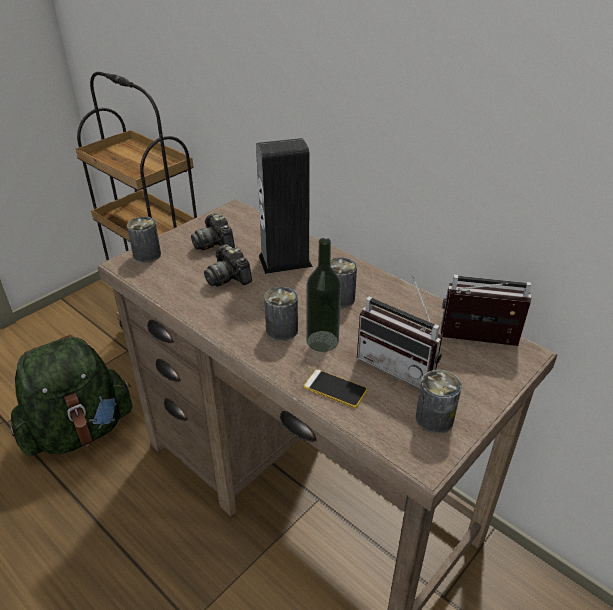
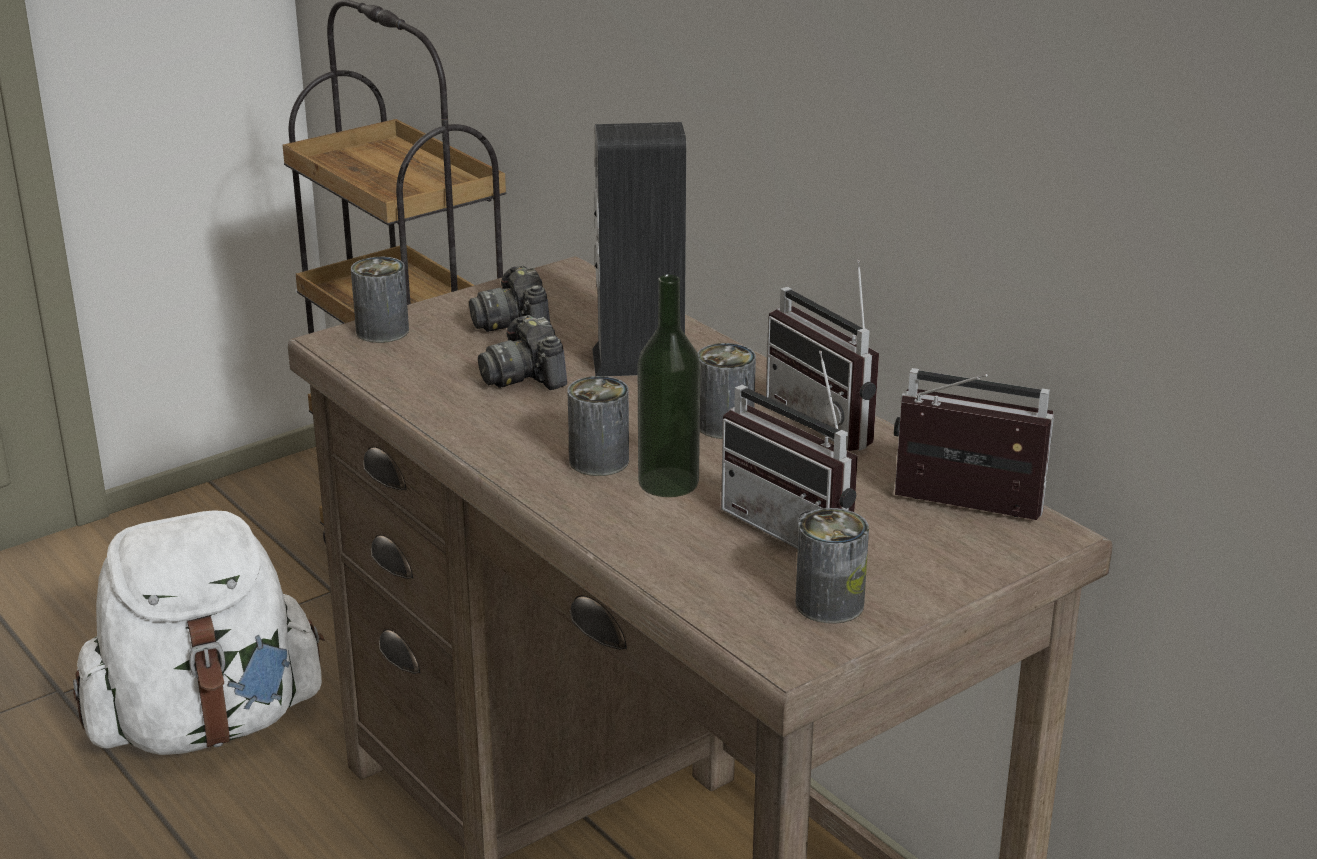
camera: 10 degrees right, 10 degrees down
green backpack [10,335,133,456] -> white backpack [73,510,325,755]
phone [303,369,367,408] -> none
none -> radio [766,260,879,451]

